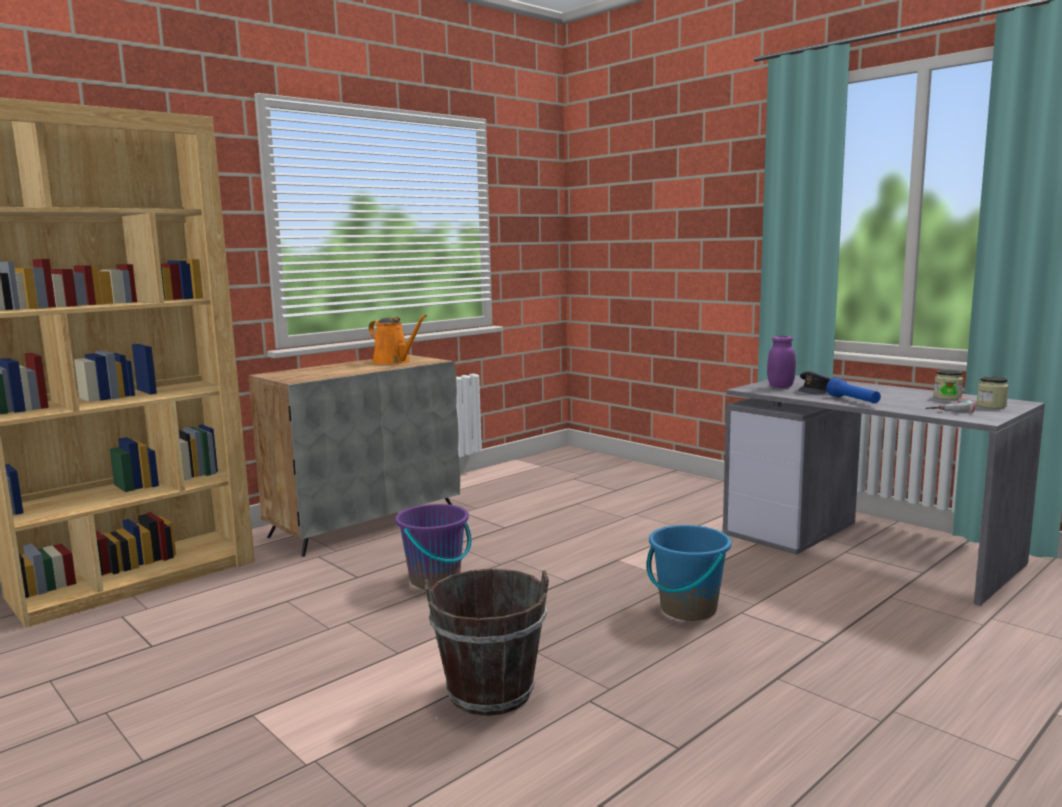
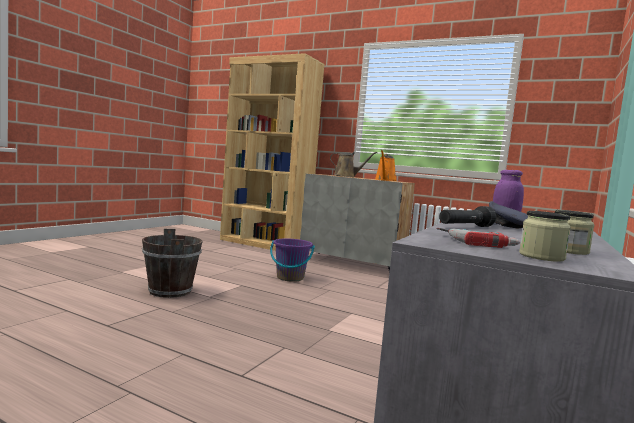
camera: 70 degrees right, 5 degrees down
blue bucket [646,525,732,621] -> none
blue flashlight [827,378,881,403] -> black flashlight [439,206,496,227]
none -> brown watering can [330,152,377,177]

